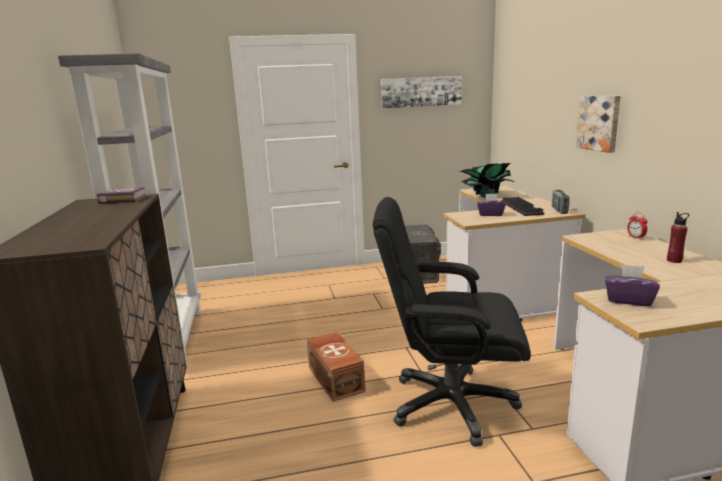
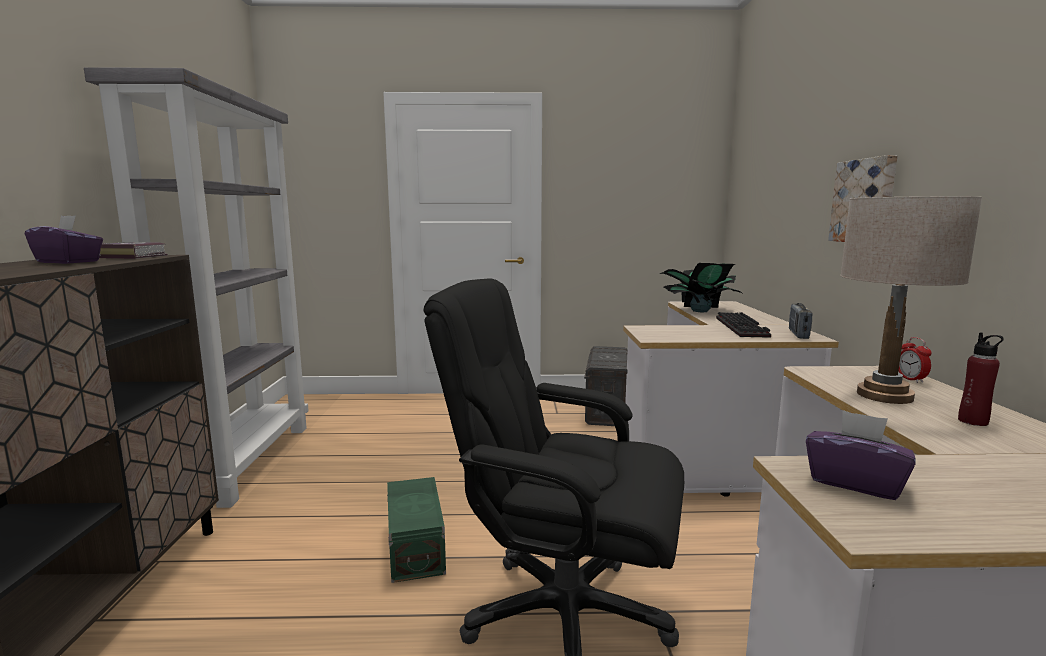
camera: 10 degrees right, 5 degrees down
brown storage box [307,332,365,402] -> green storage box [387,477,446,583]
picture [381,76,462,108] -> none
purple tissue box [477,194,506,216] -> purple tissue box moved to [25,215,103,264]
none -> beige table lamp [840,196,982,404]

